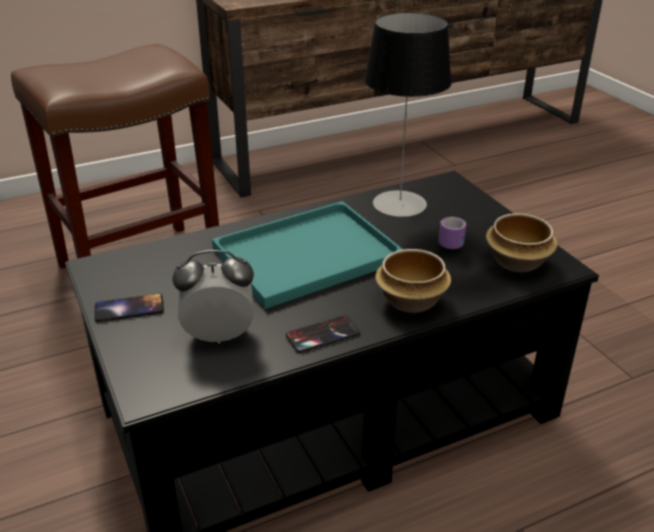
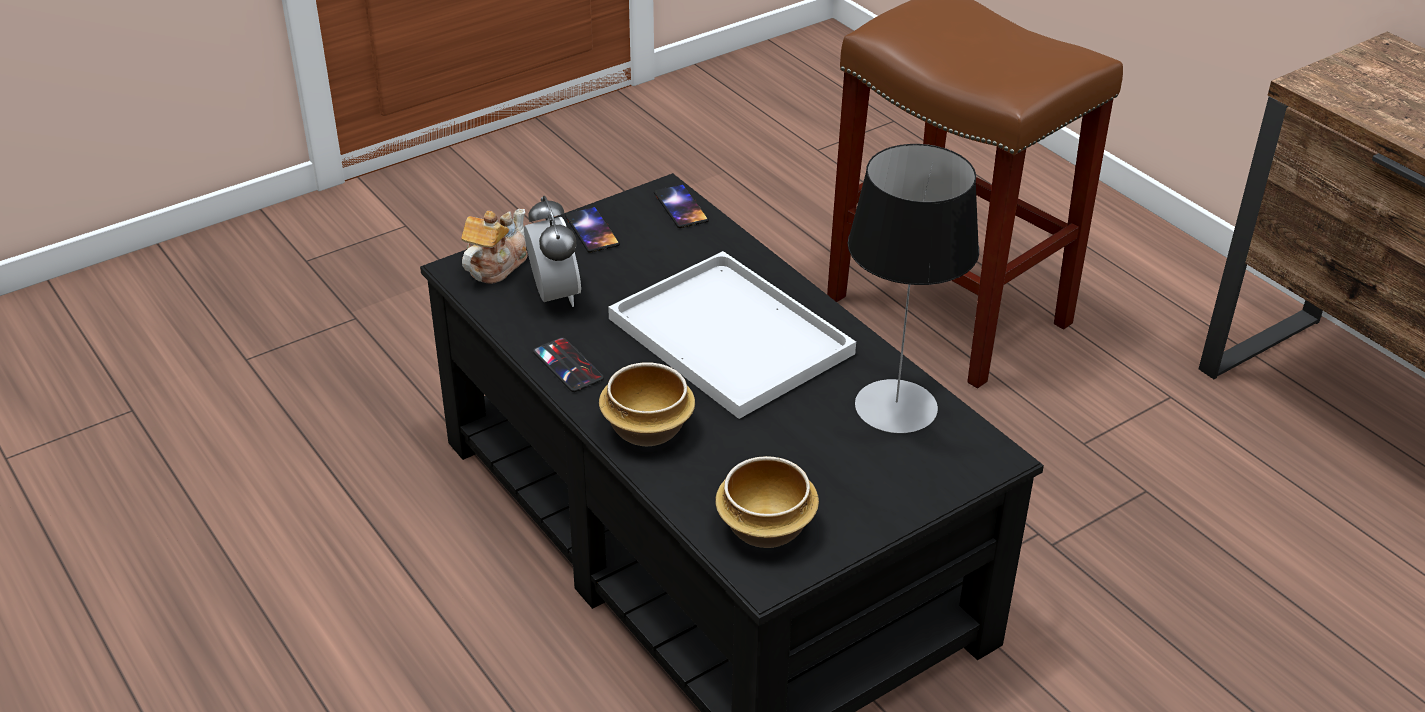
camera: 80 degrees right, 5 degrees up
turquoise tray [212,201,403,309] -> white tray [608,251,856,419]
mug [439,217,466,249] -> none
none -> teapot [461,209,528,284]
none -> phone [654,184,709,228]

